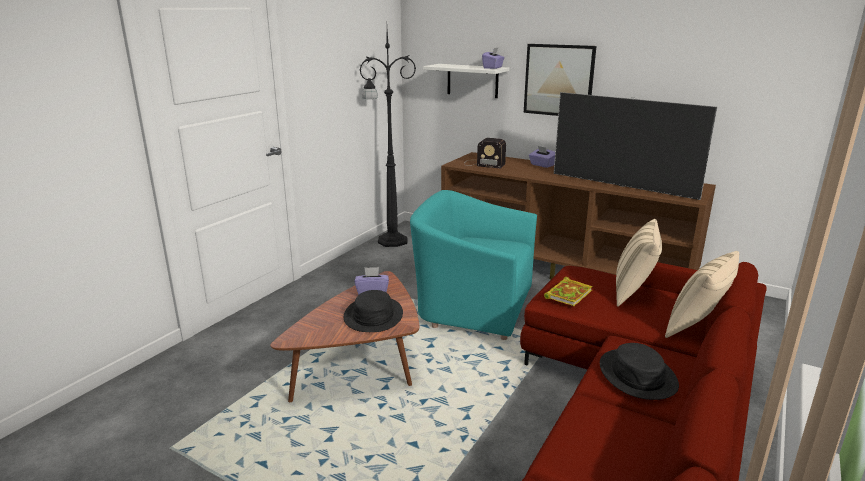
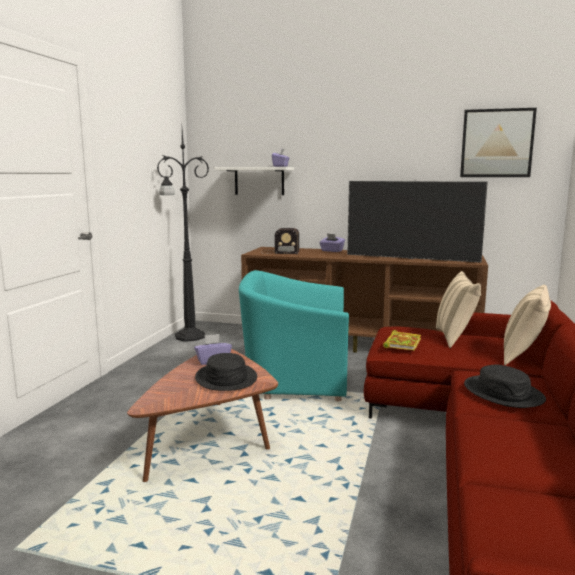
camera: 15 degrees left, 10 degrees down
picture [524,44,597,116] -> picture moved to [460,108,537,177]

